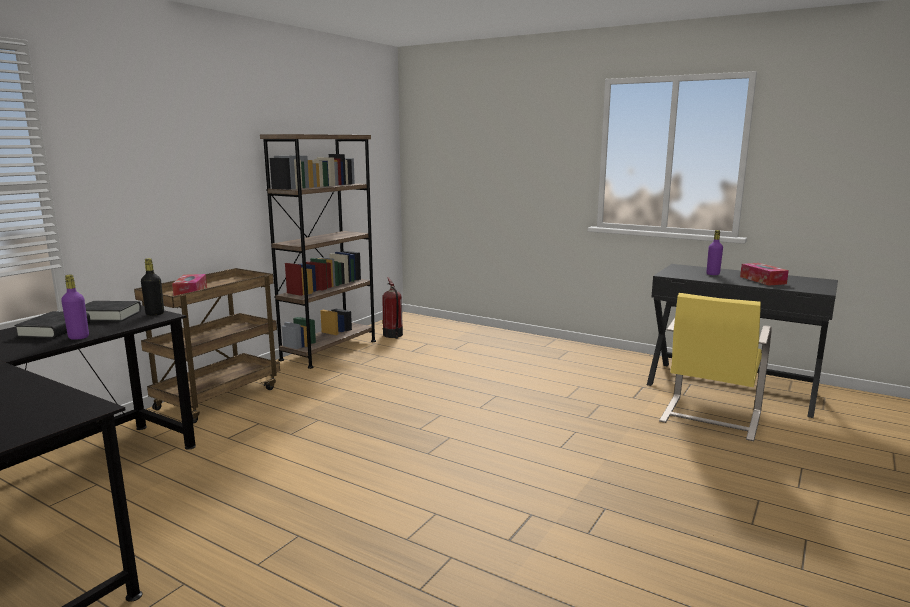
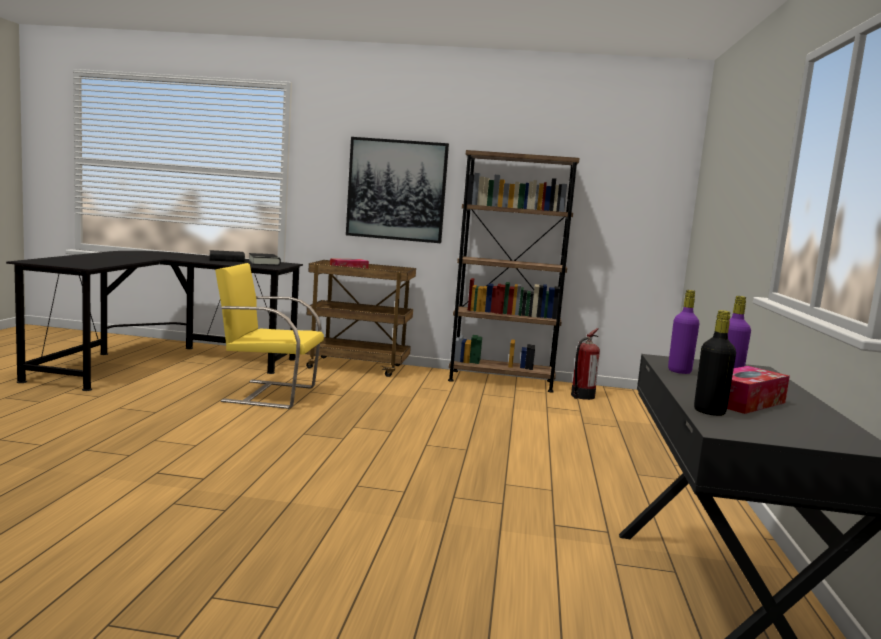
camera: 65 degrees right, 5 degrees down
purple bottle [61,275,89,340] -> purple bottle moved to [668,290,699,374]
black bottle [141,258,164,316] -> black bottle moved to [694,310,736,416]
yellow chair [659,293,772,441] -> yellow chair moved to [215,263,324,409]
none -> picture [346,137,449,243]

